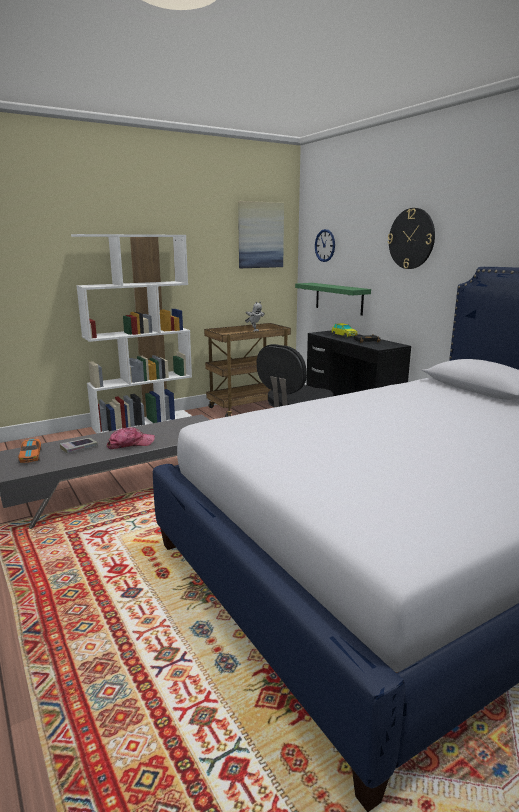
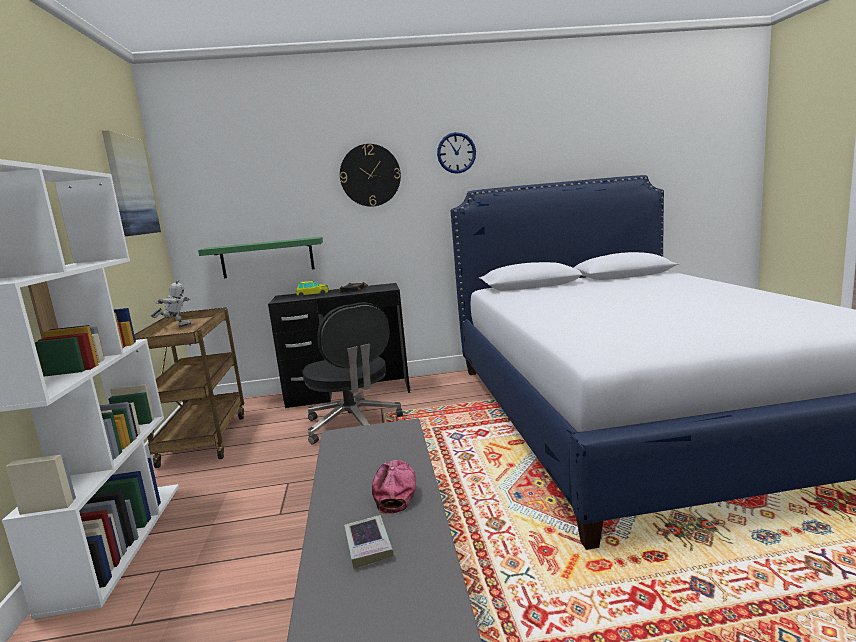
camera: 65 degrees left, 5 degrees down
toy car [18,439,42,463] -> none
wall clock [315,229,335,262] -> wall clock moved to [437,132,476,174]

